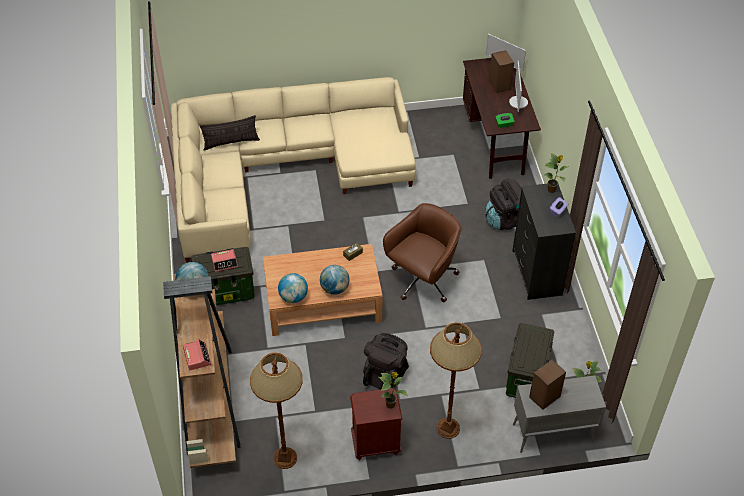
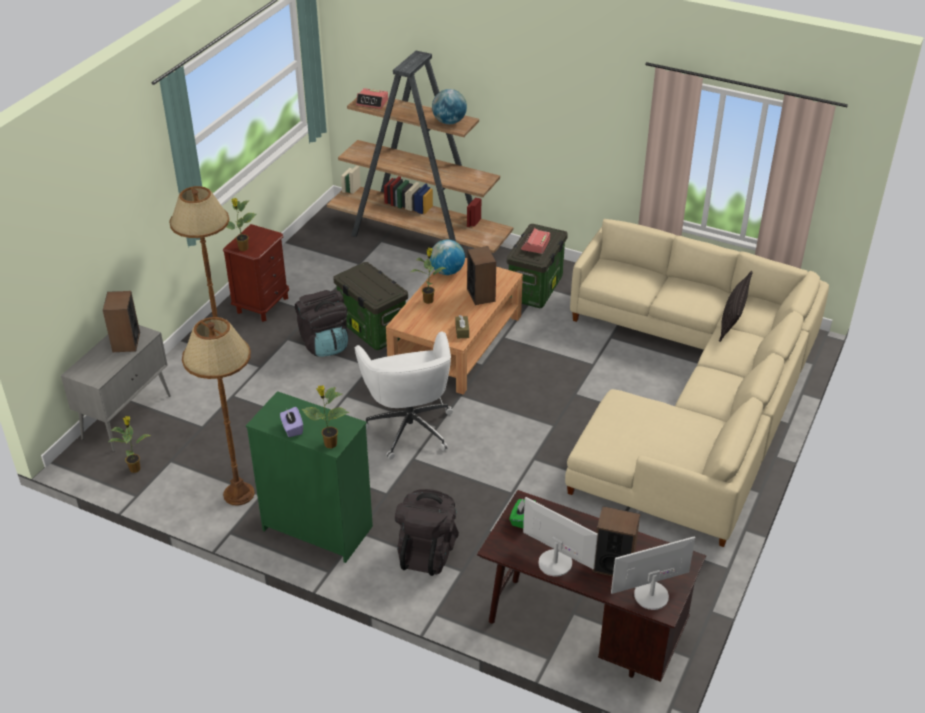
camera: 125 degrees right, 10 degrees down
brown floor lamp [250,352,303,469] -> brown floor lamp moved to [182,317,255,506]
globe [320,265,350,295] -> potted plant [411,248,446,304]
brown office chair [383,203,461,302] -> white office chair [355,331,453,459]
storage box [506,323,554,398] -> storage box moved to [333,262,408,350]
black dresser [512,183,576,300] -> green dresser [246,391,373,563]
none -> speaker [467,246,496,305]

